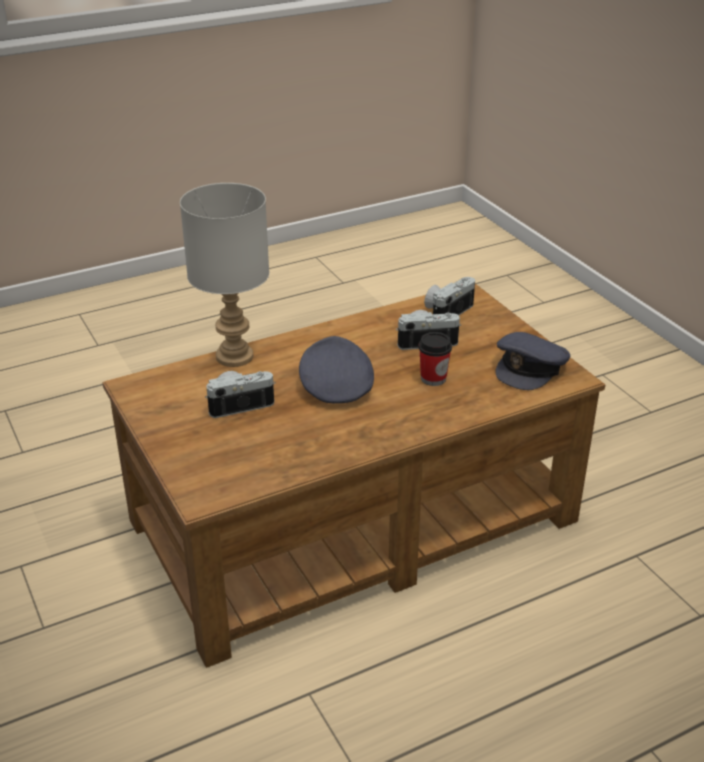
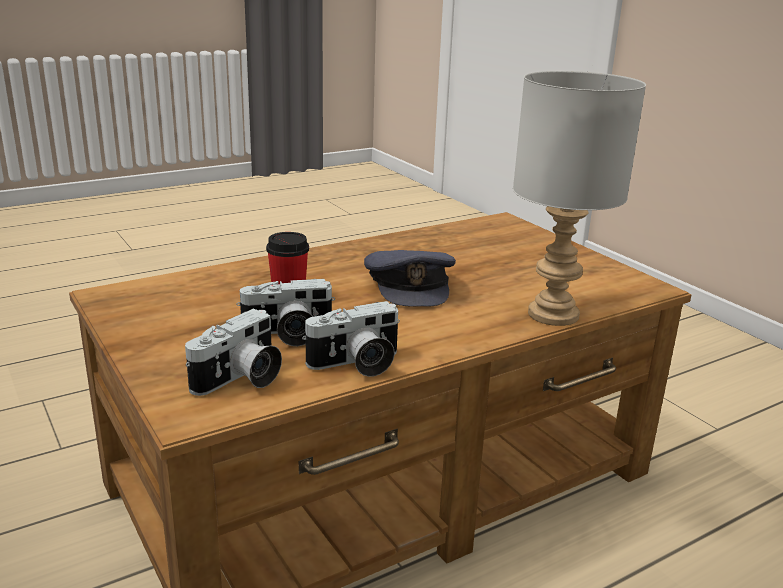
camera: 175 degrees right, 10 degrees down
camera [205,371,276,418] -> camera moved to [302,301,400,377]
grey cap [495,332,570,390] -> none

